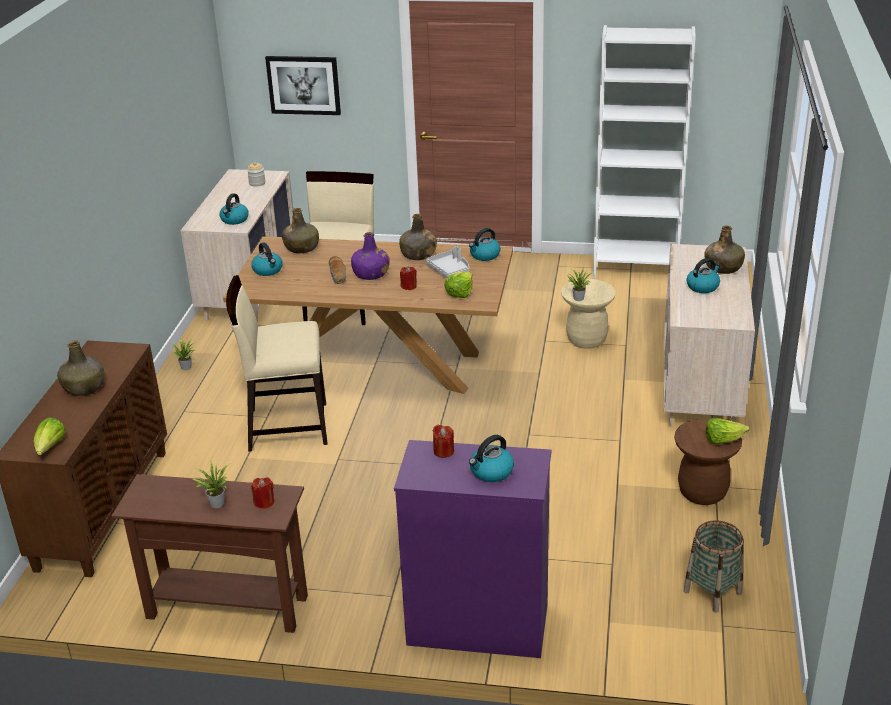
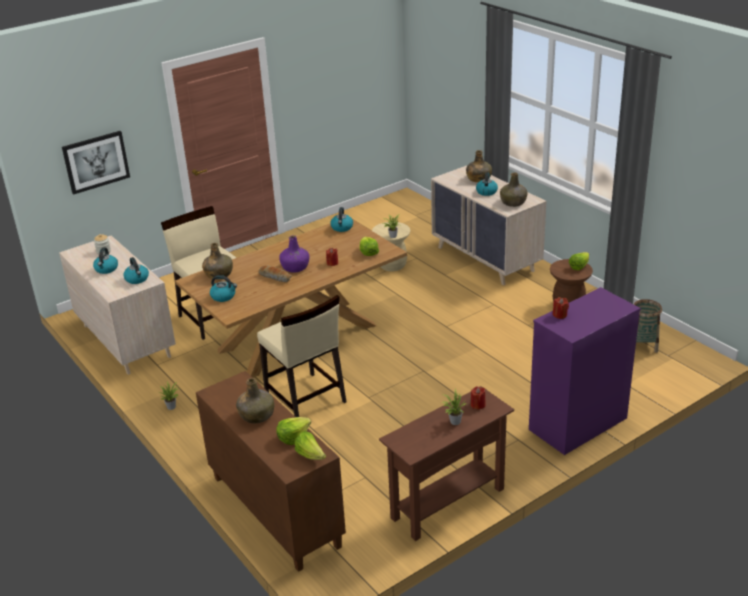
camera: 45 degrees left, 0 degrees up
beige chair [226,275,327,452] -> beige chair turned 75 degrees counterclockwise [257,295,346,417]
green bottle [399,214,437,260] -> green bottle moved to [500,172,528,207]
grey tray [426,246,470,278] -> none
kettle [469,435,514,482] -> kettle moved to [93,247,118,274]
white bookcase [593,25,696,278] -> none
none -> lettuce [276,417,311,445]

